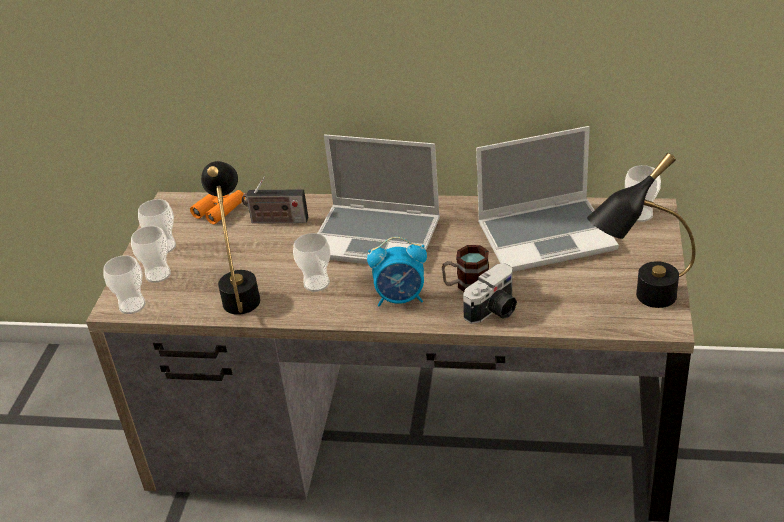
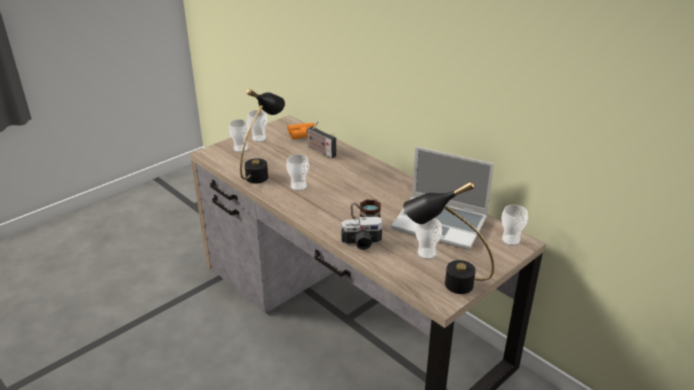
camera: 35 degrees right, 5 degrees down
cup [103,255,146,314] -> cup moved to [415,218,442,260]
laptop [317,135,440,264] -> none
alarm clock [367,237,427,306] -> none

